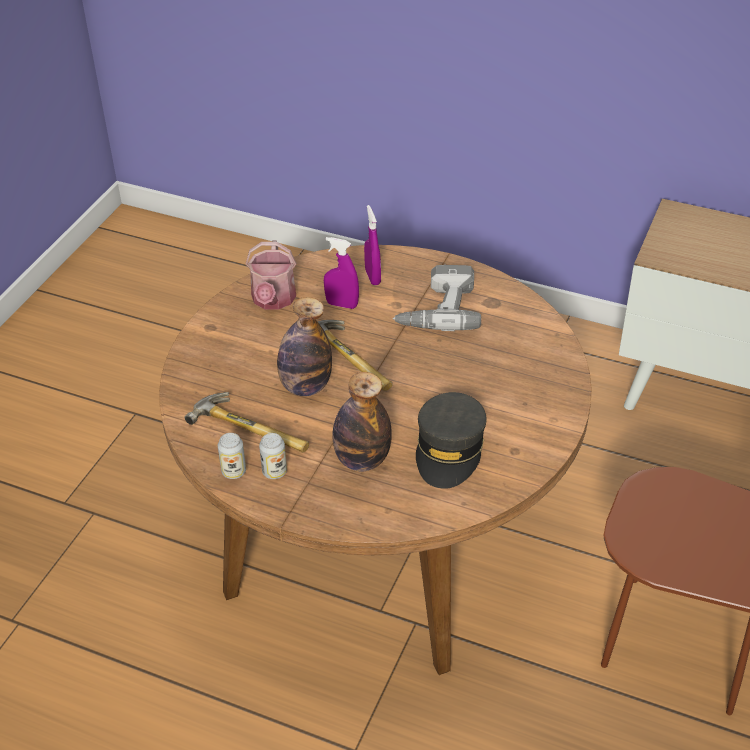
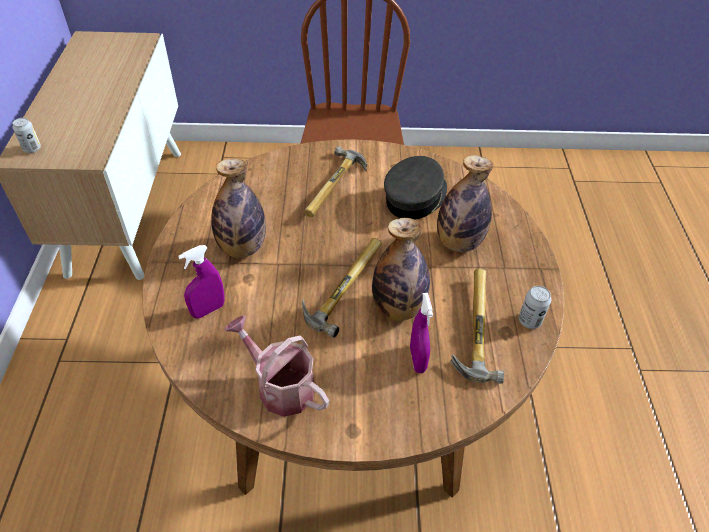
camera: 115 degrees left, 5 degrees up
watering can [246,240,296,310] -> watering can turned 120 degrees counterclockwise [225,315,329,417]
can [259,433,287,479] -> can moved to [13,118,41,153]
purple spray bottle [324,237,359,309] -> purple spray bottle moved to [410,293,433,373]
power drill [393,265,481,331] -> bottle [211,159,266,258]
grey cap [416,392,486,489] -> grey cap turned 45 degrees counterclockwise [384,156,447,220]
none -> hammer [304,146,367,217]

